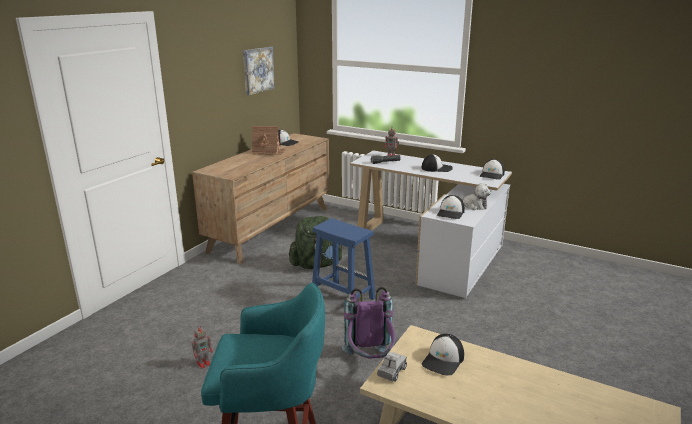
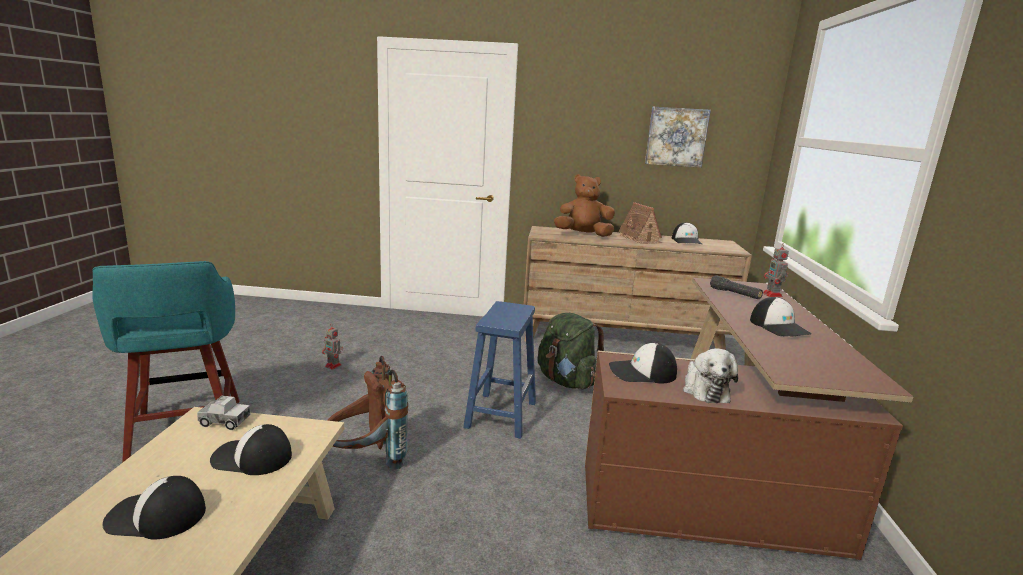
camera: 65 degrees right, 5 degrees down
purple backpack [342,287,396,359] -> brown backpack [327,356,408,470]
white desk [350,151,512,298] -> brown desk [585,278,913,560]
cap [479,159,505,180] -> cap moved to [103,476,206,539]
none -> brown plush toy [554,174,615,237]

